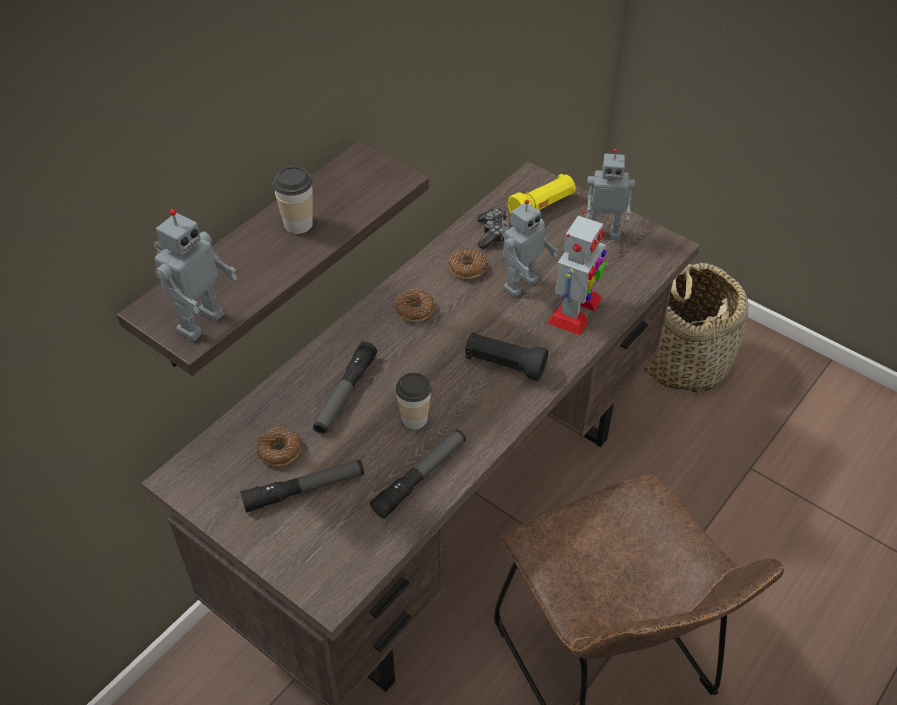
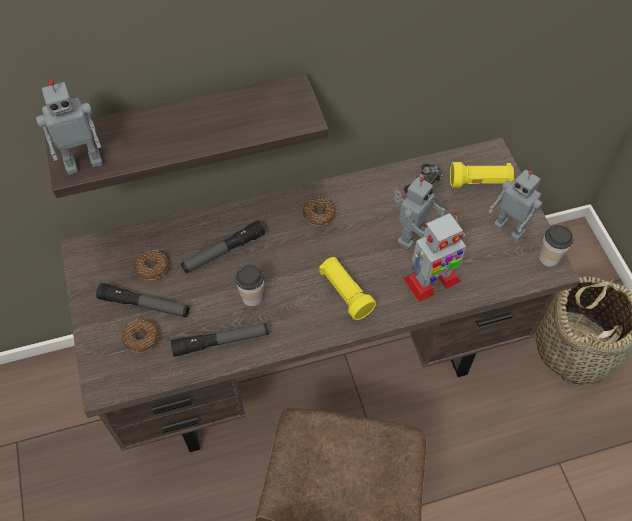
camera: 35 degrees right, 10 degrees up
cup [273,166,313,234] -> cup moved to [539,225,573,267]
donut [448,249,487,279] -> donut moved to [122,319,158,353]
black flashlight [465,332,548,381] -> yellow flashlight [320,257,376,320]
toy robot [501,200,558,297] -> toy robot turned 45 degrees counterclockwise [394,177,445,250]

